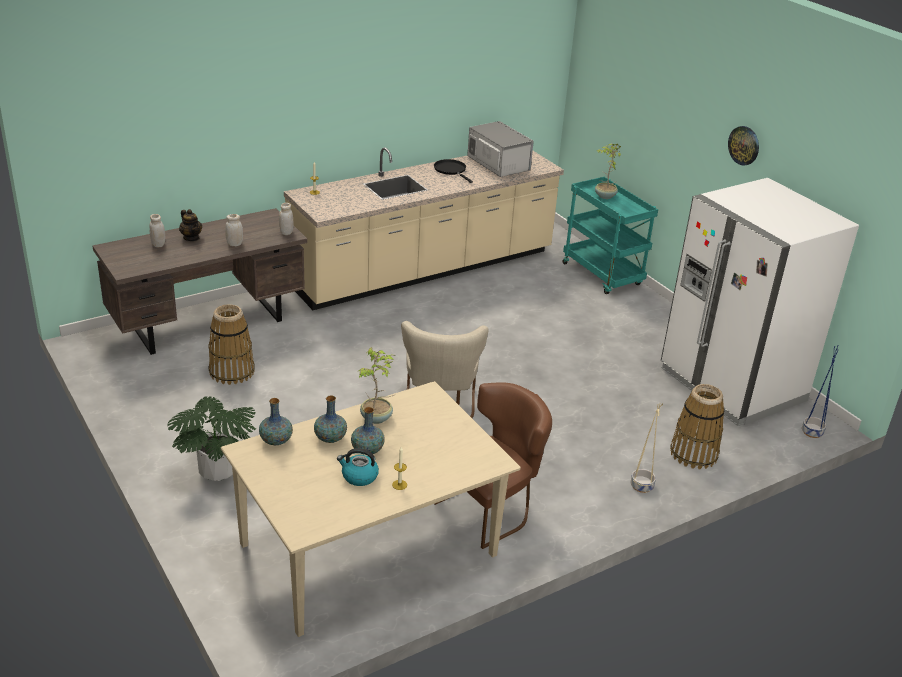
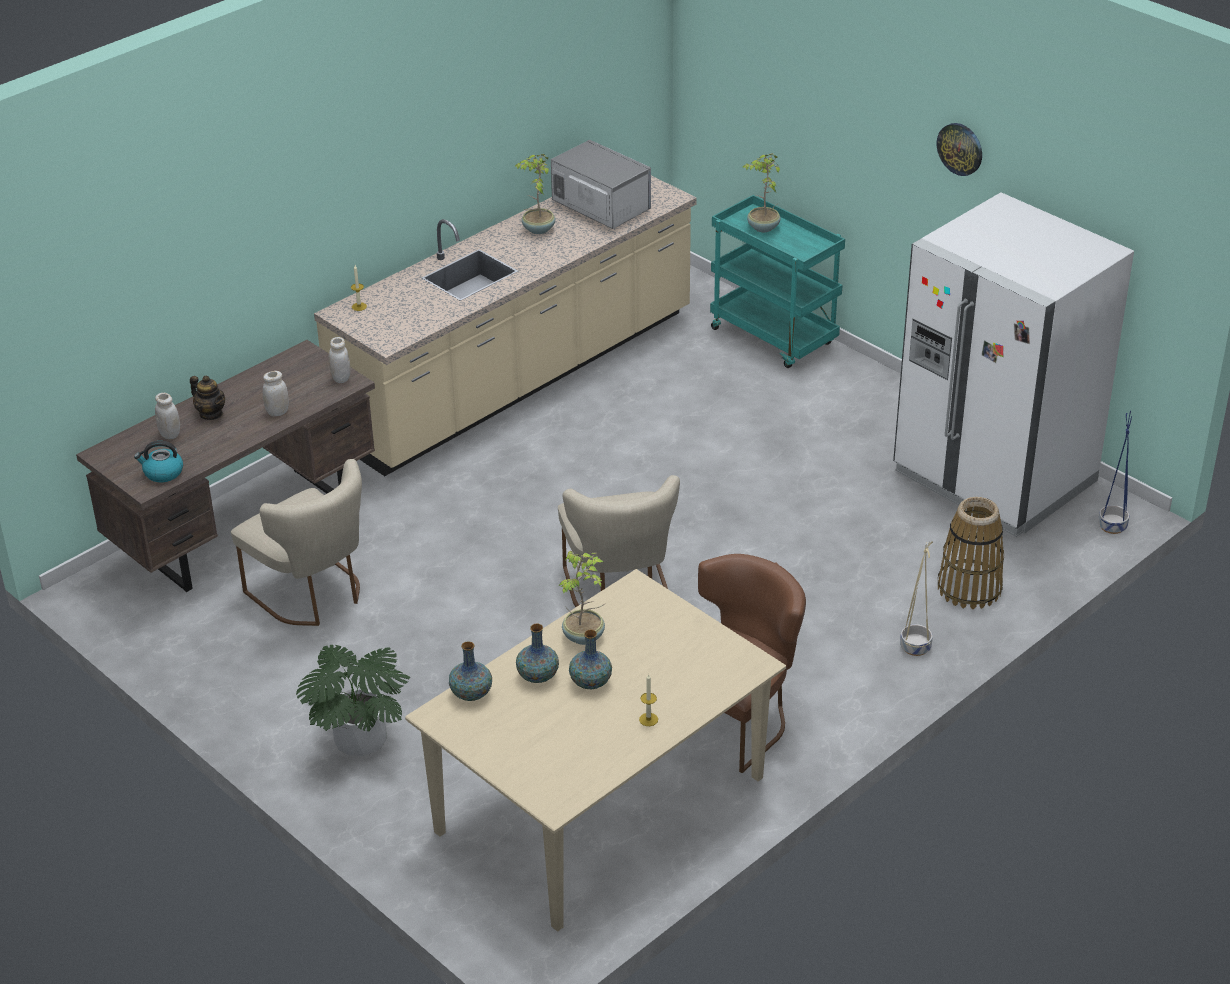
camera: 10 degrees left, 5 degrees up
basket [208,304,255,385] -> beige chair [231,459,362,626]
kettle [337,448,379,486] -> kettle moved to [134,441,183,482]
black frying pan [434,159,473,183] -> potted plant [515,154,555,234]

